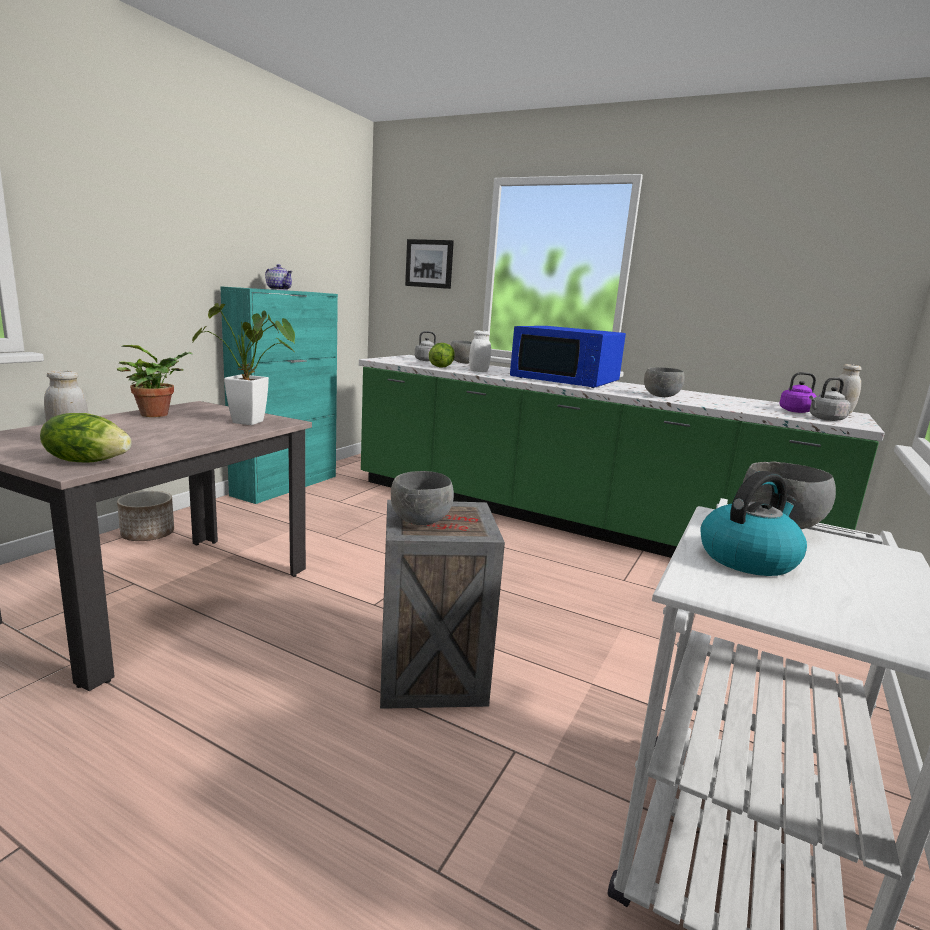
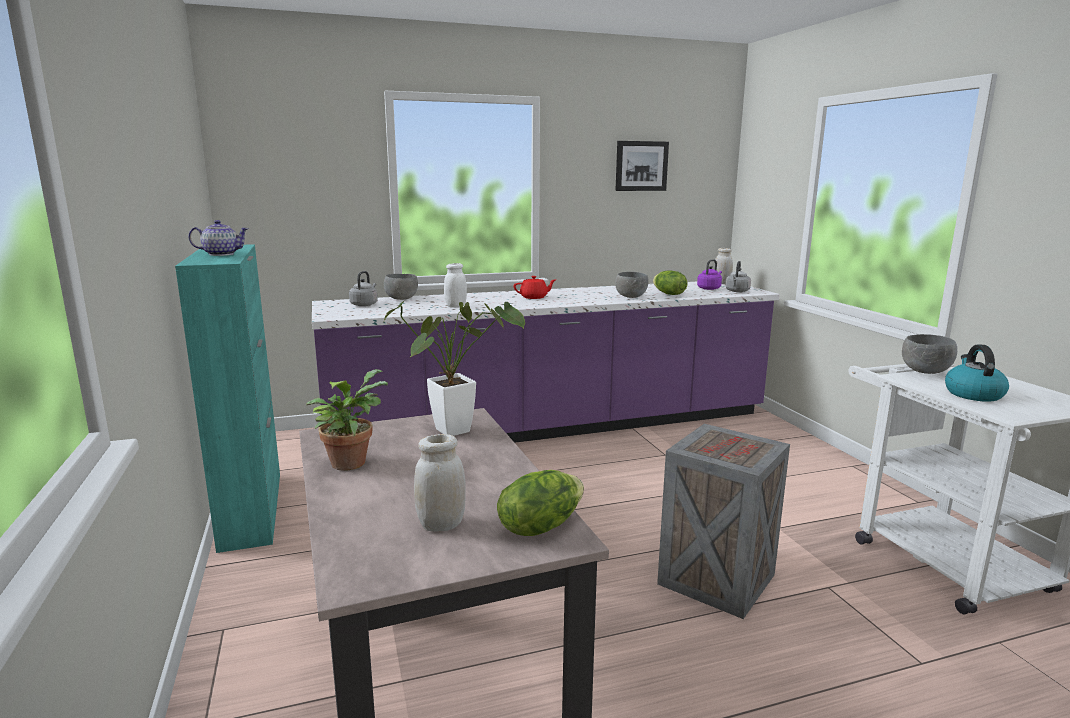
camera: 45 degrees left, 0 degrees up
planter [117,491,174,541] -> none
green counter [359,355,885,558] -> purple counter [312,282,780,443]
grey bowl [391,471,454,525] -> none
picture [405,239,454,289] -> picture moved to [615,141,669,191]
lettuce [429,343,455,368] -> lettuce moved to [653,270,687,295]
blue microwave [510,326,626,388] -> red teapot [514,276,555,299]

